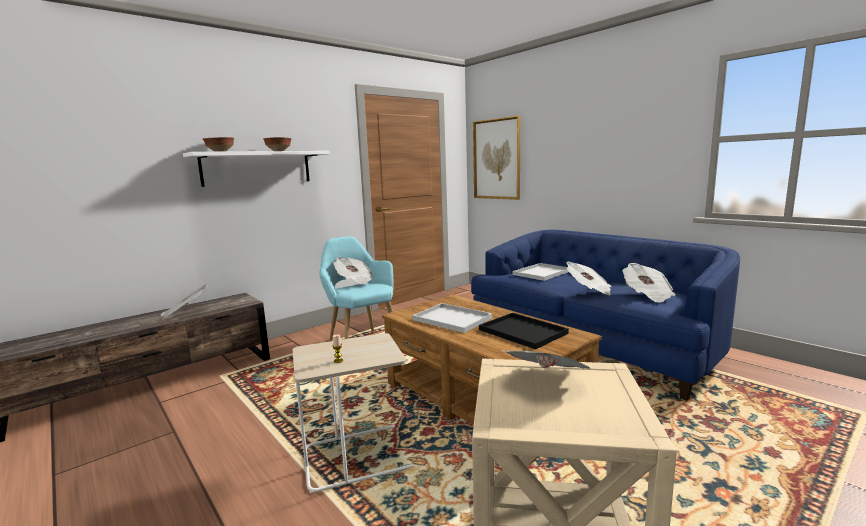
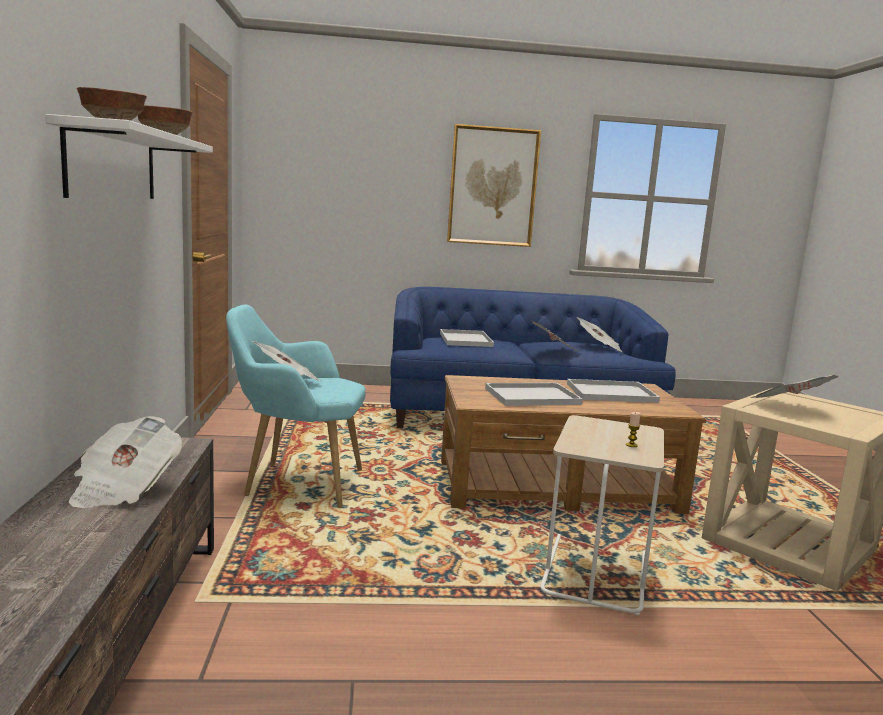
camera: 55 degrees left, 0 degrees up
picture [473,116,520,200] -> picture moved to [447,124,541,247]
black tray [479,313,569,349] -> white tray [567,379,660,403]

